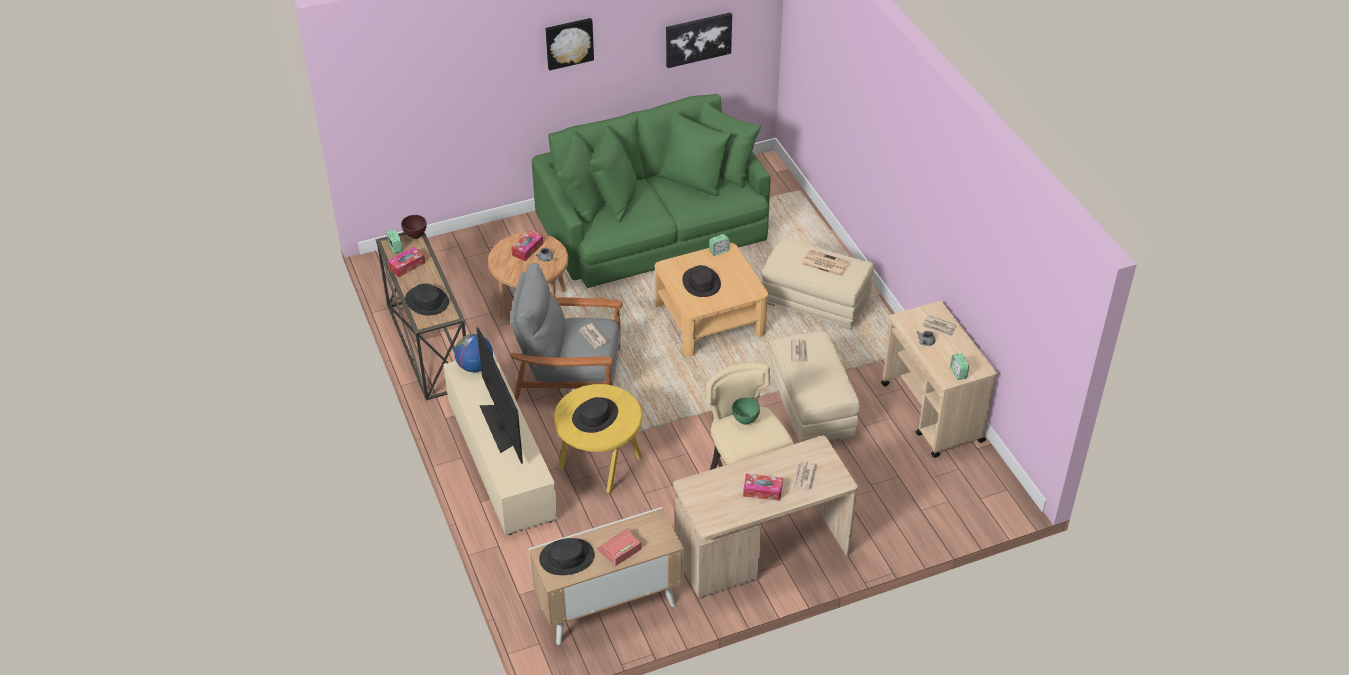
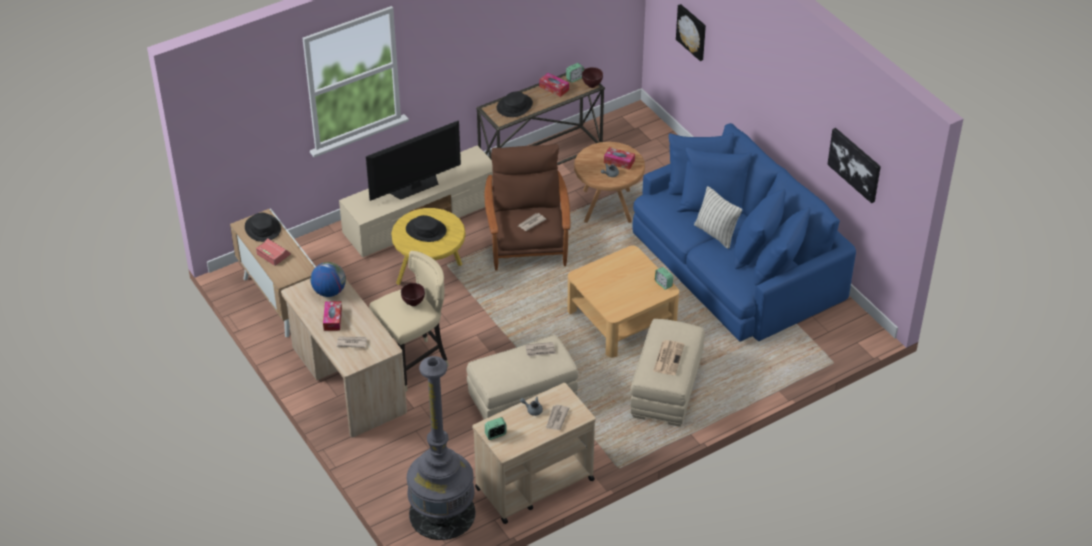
camera: 80 degrees right, 0 degrees up
globe [454,334,493,372] -> globe moved to [311,262,346,297]
grey armchair [510,263,623,401] -> brown armchair [484,144,570,271]
green sofa [532,94,771,288] -> blue sofa [632,123,856,342]
picture [545,18,594,71] -> picture moved to [676,4,706,61]
black hat [682,265,721,297] -> none
green bowl [732,397,760,425] -> brown bowl [401,283,425,306]
none -> grey floor lamp [407,356,476,540]
none -> pillow [694,186,742,249]

